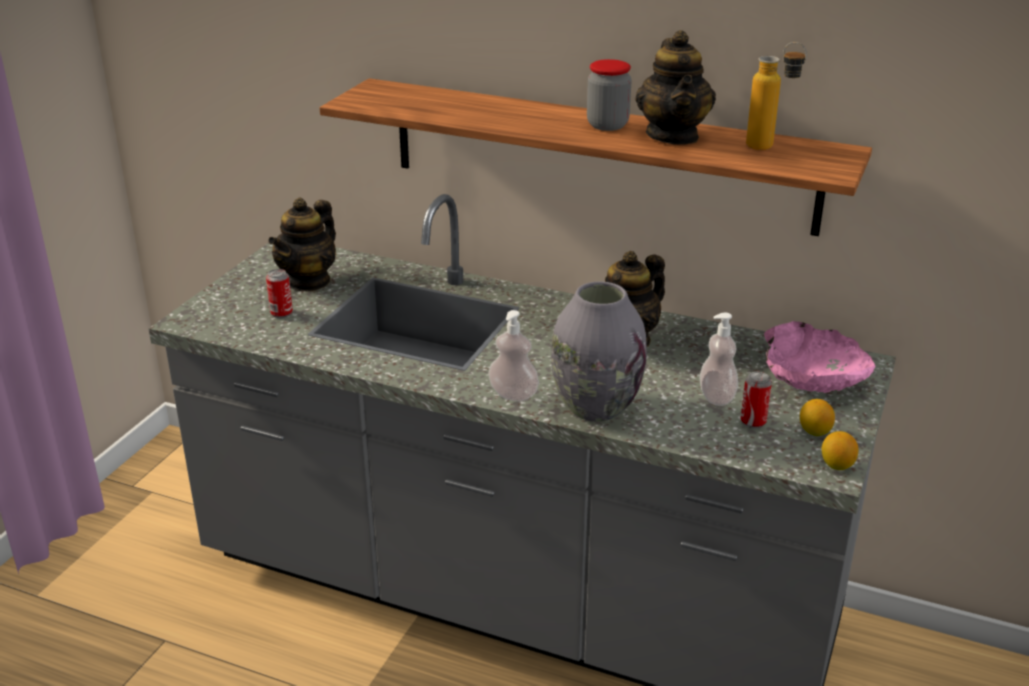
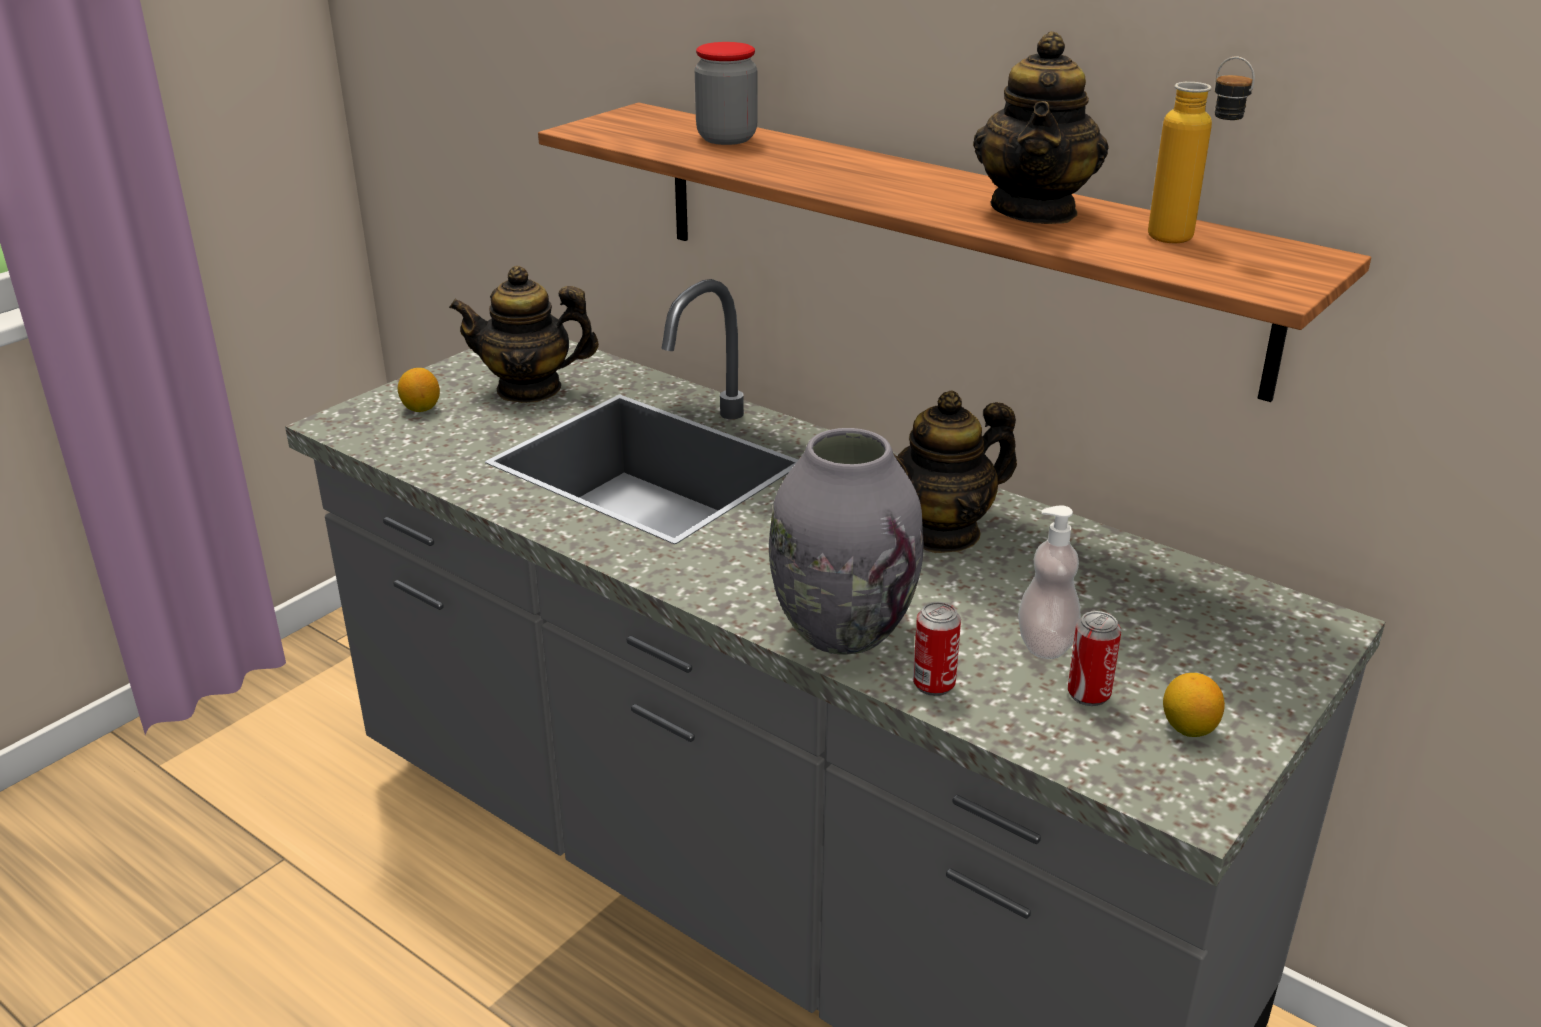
camera: 15 degrees right, 0 degrees up
can [266,269,293,318] -> can moved to [913,602,961,696]
teapot [268,197,336,292] -> teapot turned 45 degrees clockwise [449,266,599,403]
soap dispenser [488,310,539,402] -> none
jar [587,59,632,131] -> jar moved to [695,42,758,145]
pink bowl [764,321,876,393] -> none
lemon [822,431,859,470] -> lemon moved to [398,368,440,412]

